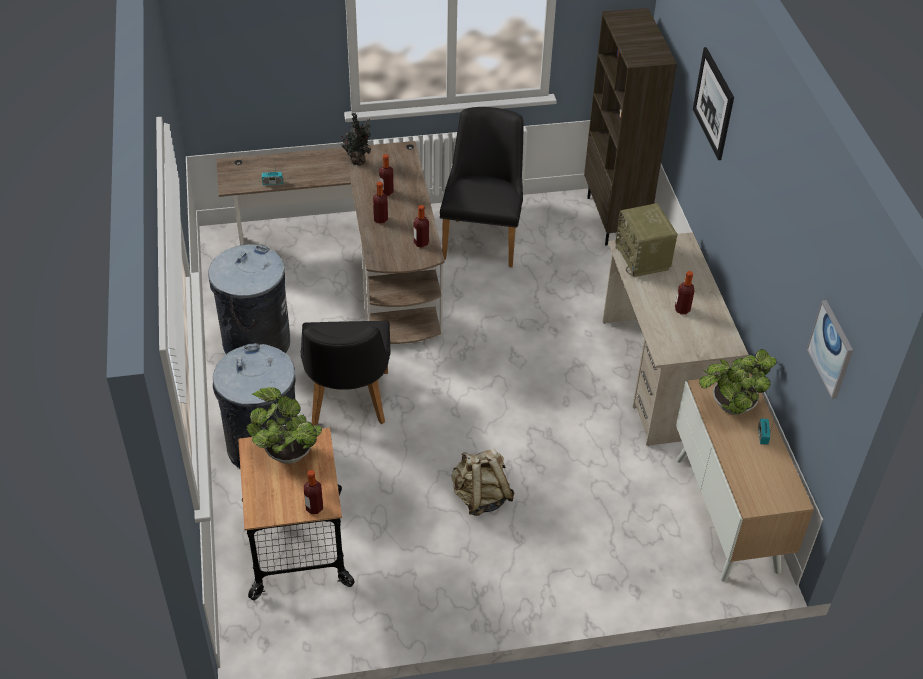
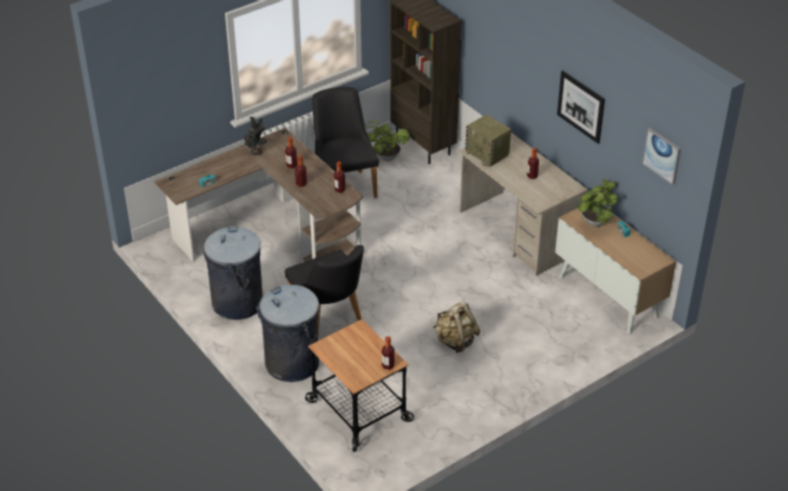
camera: 25 degrees left, 5 degrees down
potted plant [246,387,322,464] -> potted plant moved to [365,121,410,161]
picture [693,47,734,160] -> picture moved to [557,70,605,144]

